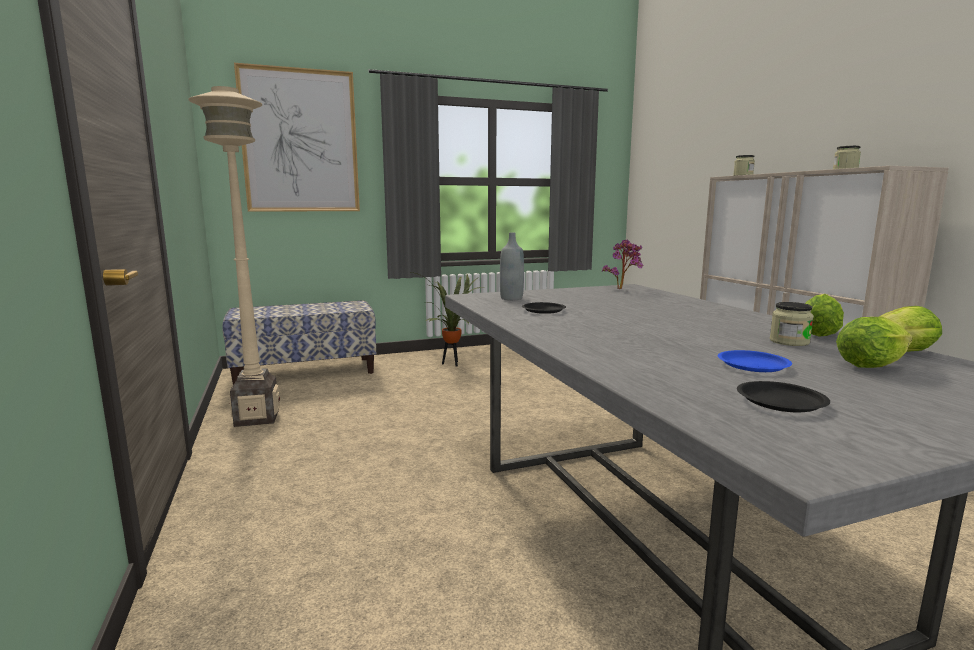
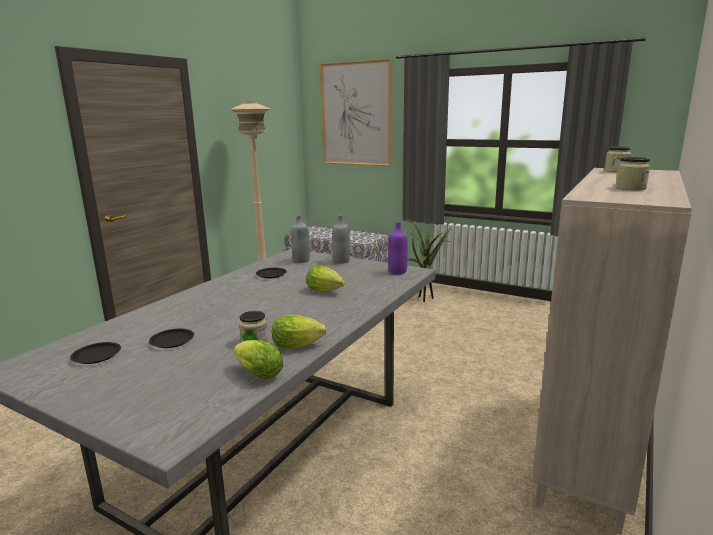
camera: 50 degrees right, 5 degrees up
potted plant [602,240,644,289] -> purple bottle [388,222,408,275]
blue plate [718,350,792,372] -> black plate [149,329,194,348]
lettuce [836,316,912,368] -> lettuce moved to [306,266,345,292]
none -> grey bottle [332,214,350,264]

